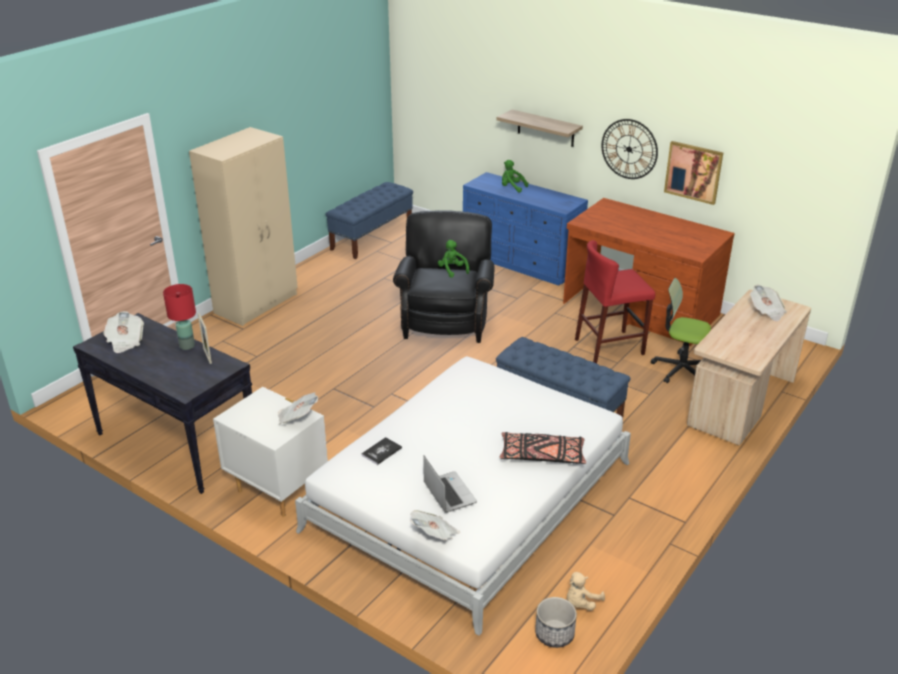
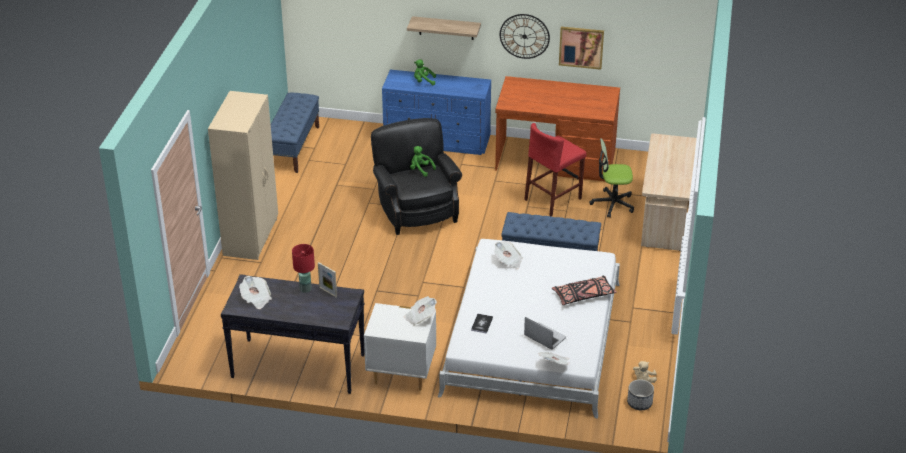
camera: 25 degrees left, 5 degrees up
newspaper [750,285,787,322] -> newspaper moved to [494,241,523,269]

